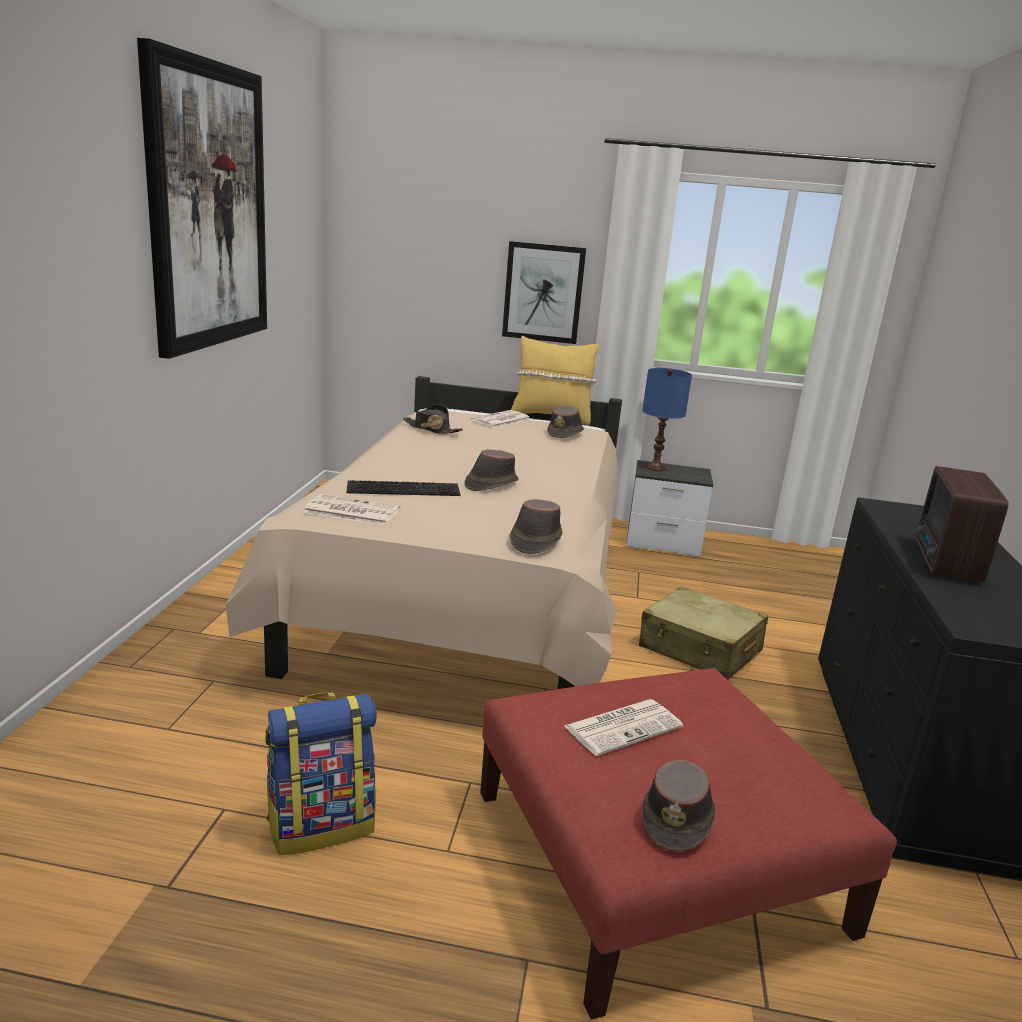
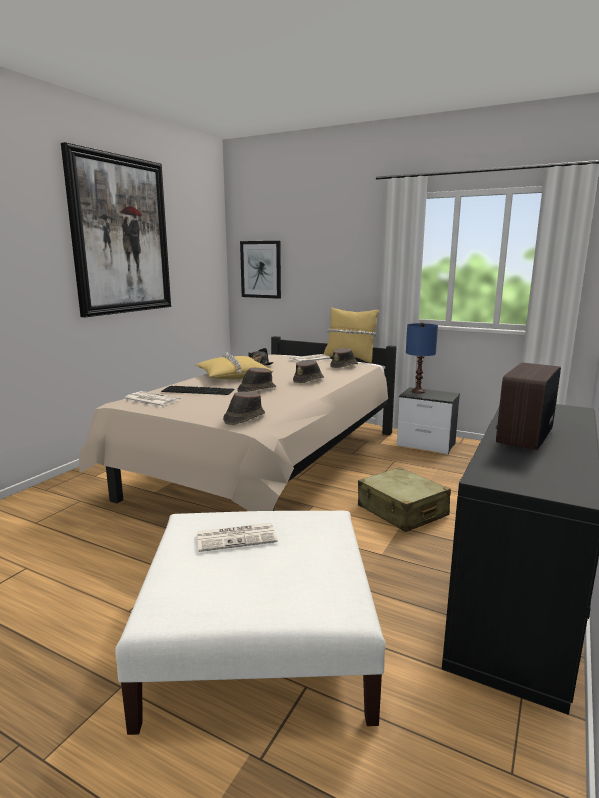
camera: 20 degrees right, 5 degrees down
backpack [265,693,377,856] -> none
red ottoman [480,668,897,1020] -> white ottoman [115,511,386,735]
picture [502,241,586,344] -> picture moved to [240,241,281,299]
brown hat [642,760,715,852] -> brown hat moved to [293,360,324,383]
none -> yellow pillow [196,352,273,379]

